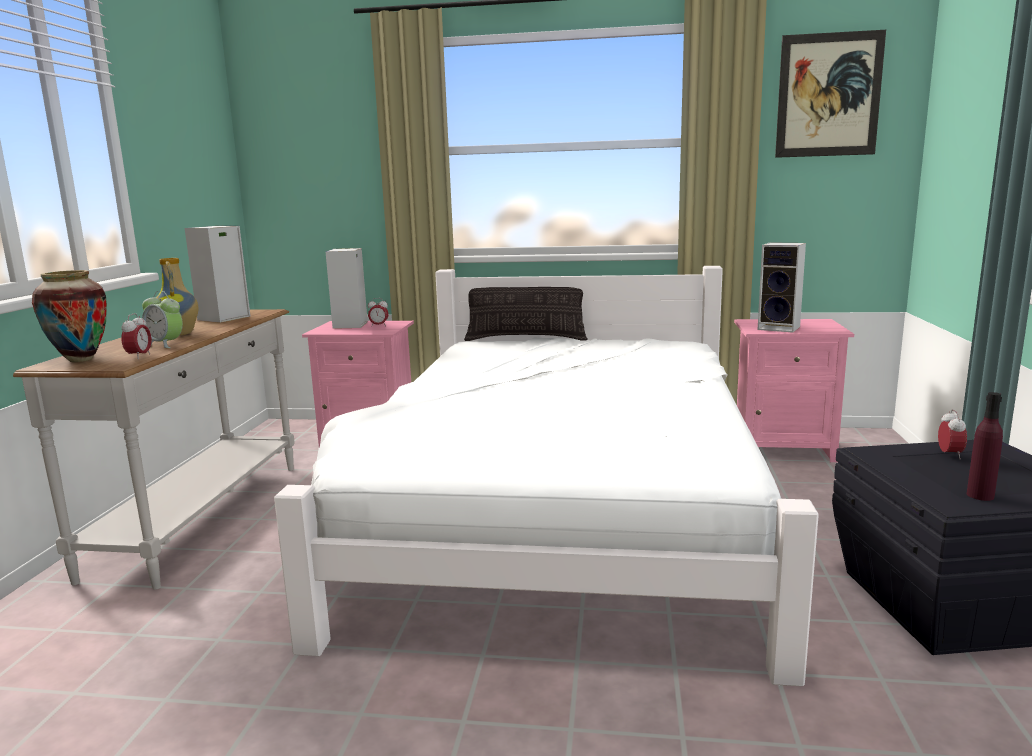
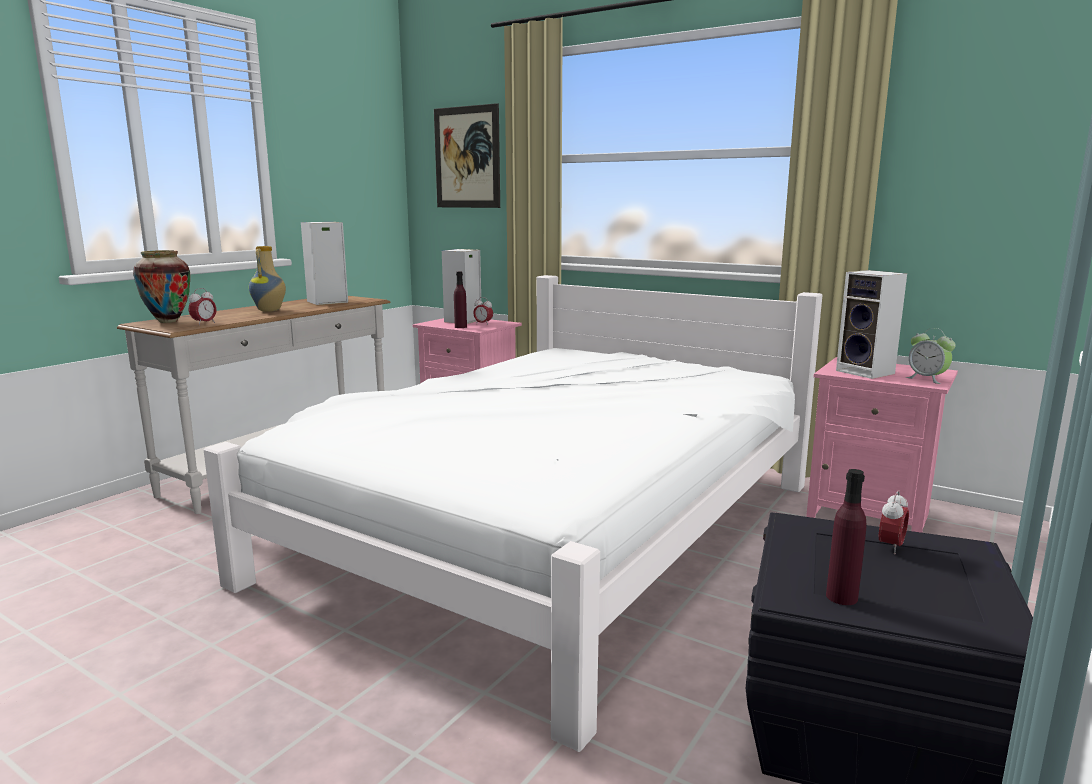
camera: 25 degrees right, 0 degrees up
alarm clock [142,291,183,348] -> alarm clock moved to [905,328,956,384]
pillow [464,287,588,341] -> none
picture [775,30,886,158] -> picture moved to [434,103,500,208]
none -> purple bottle [454,272,467,328]

